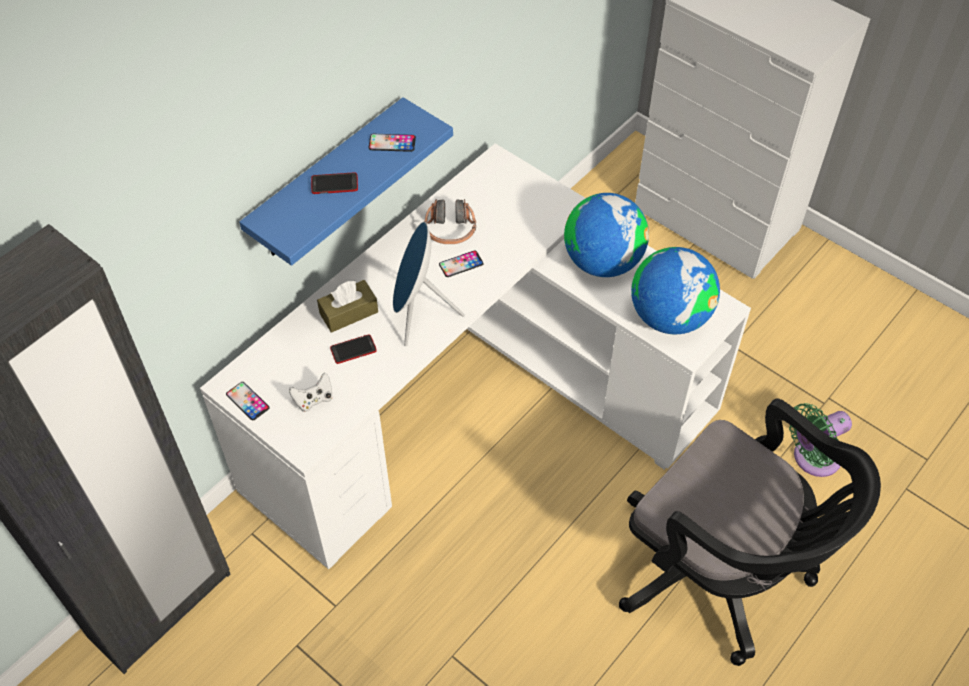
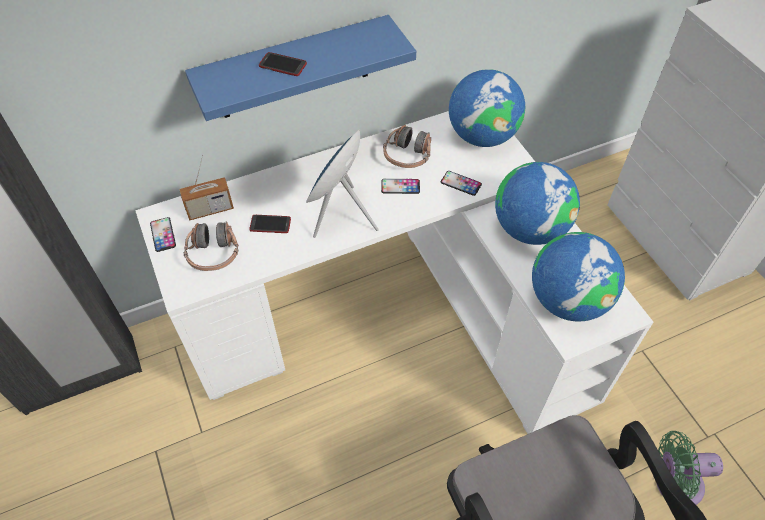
camera: 25 degrees right, 0 degrees up
white game controller [289,373,333,412] -> headphones [184,221,239,271]
brown tissue box [317,280,378,333] -> none
phone [368,134,416,152] -> phone moved to [441,171,482,196]
none -> radio [179,154,234,220]
none -> globe [449,69,525,147]

